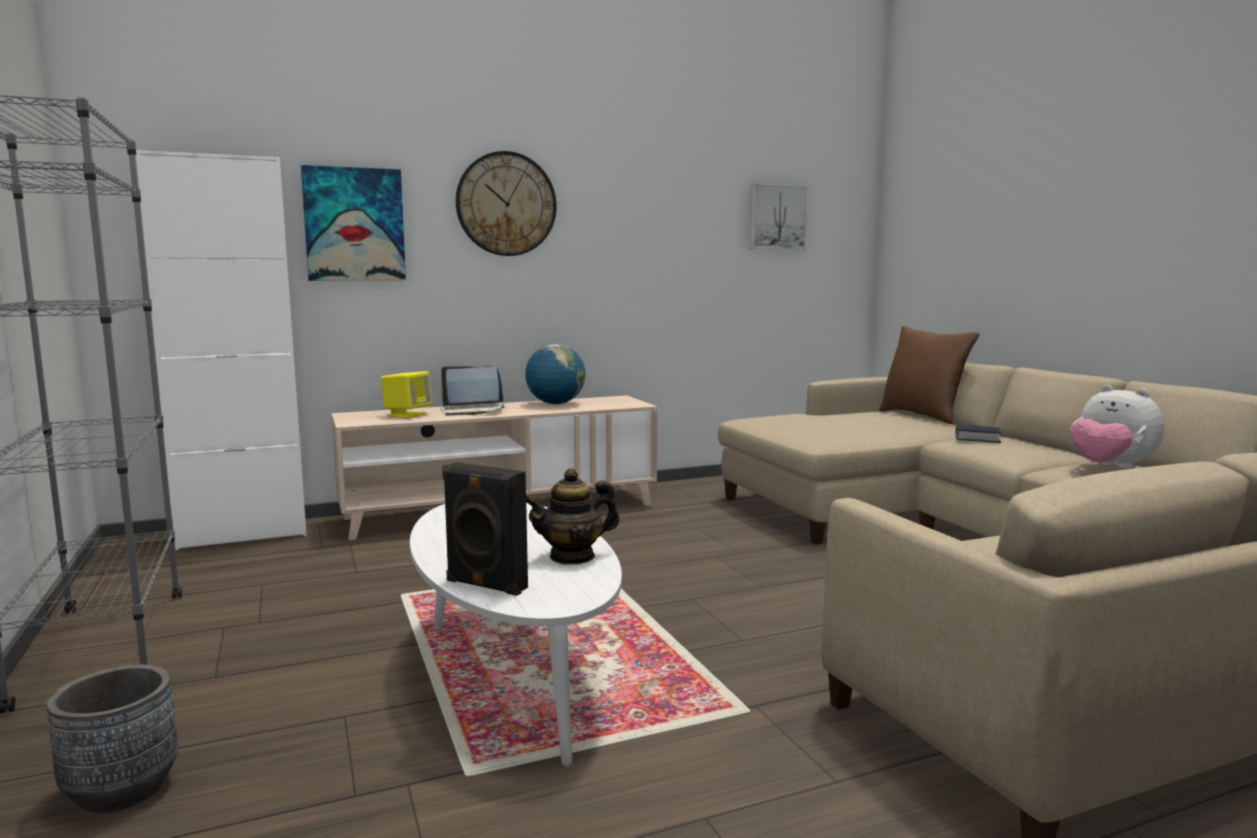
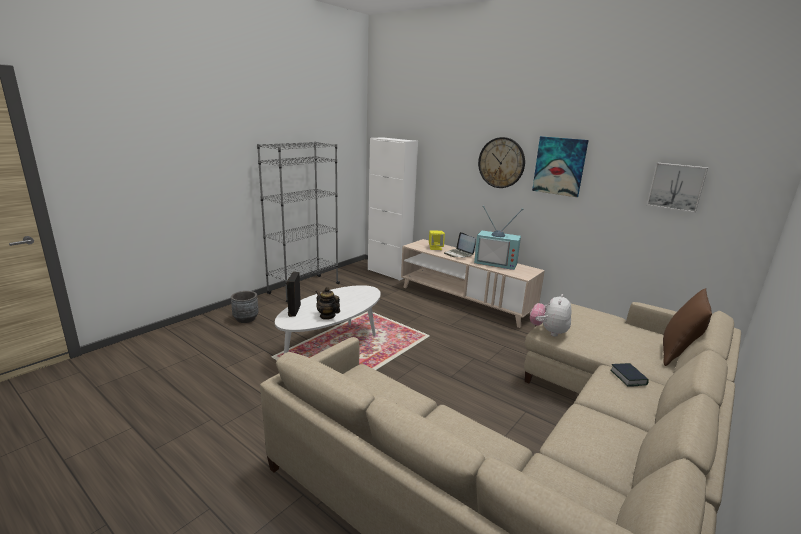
camera: 60 degrees right, 10 degrees up
picture [301,165,406,281] -> picture moved to [532,136,589,197]
globe [525,344,585,404] -> television [474,205,523,270]
plush toy [1070,385,1164,469] -> plush toy moved to [530,294,571,337]

